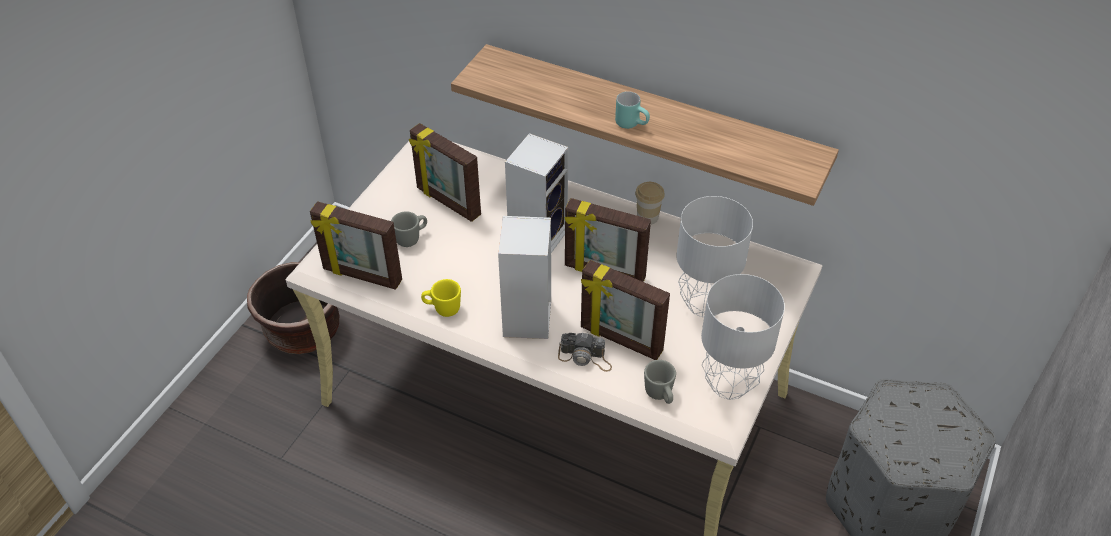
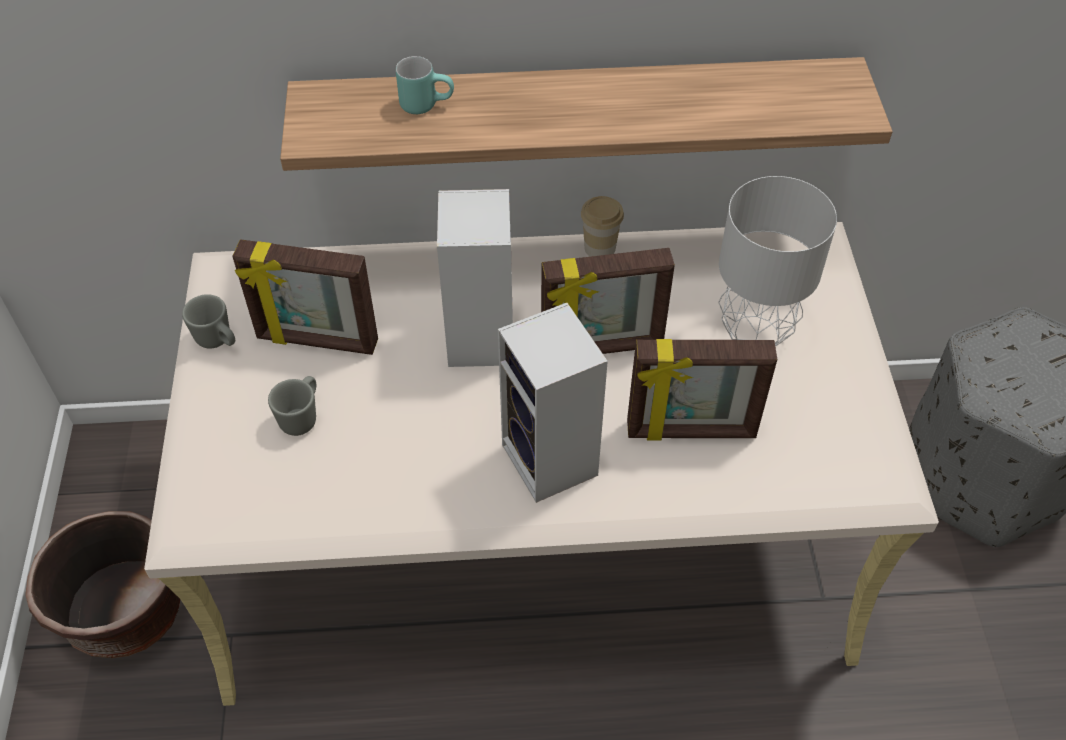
camera: 30 degrees left, 5 degrees up
picture frame [310,201,402,290] -> none
yellow mug [421,279,461,317] -> none
camera [558,332,612,372] -> none
turquoise mug [615,91,650,129] -> turquoise mug moved to [396,56,454,114]
grey mug [644,360,676,404] -> grey mug moved to [182,294,235,349]
grey table lamp [701,274,785,400] -> none

